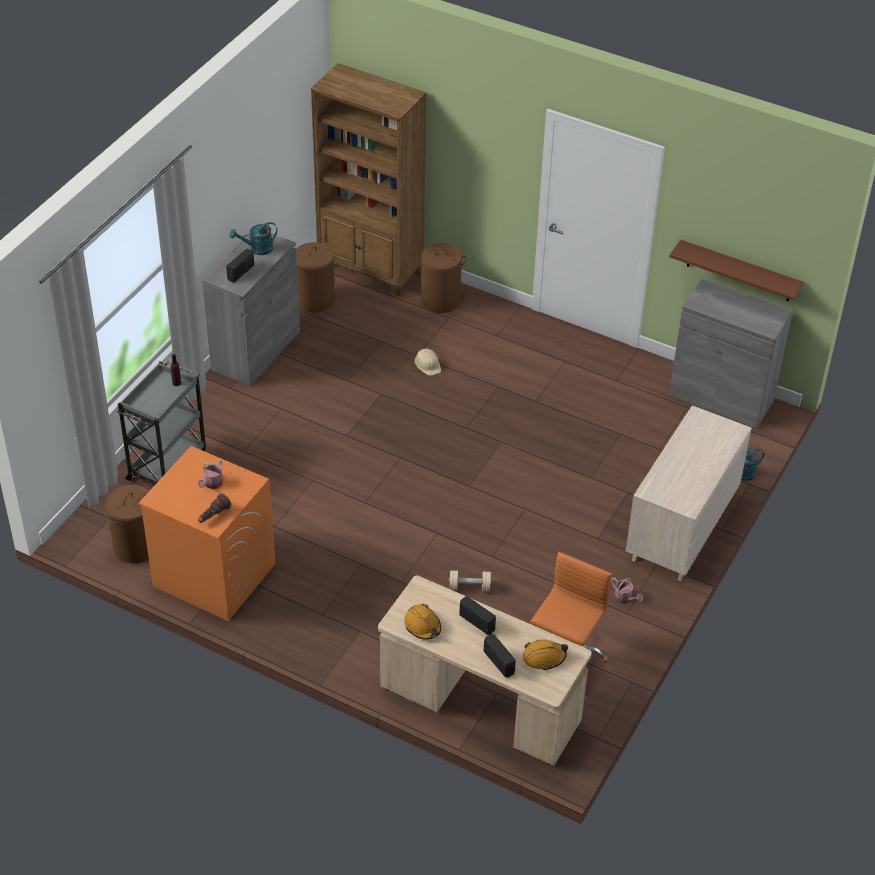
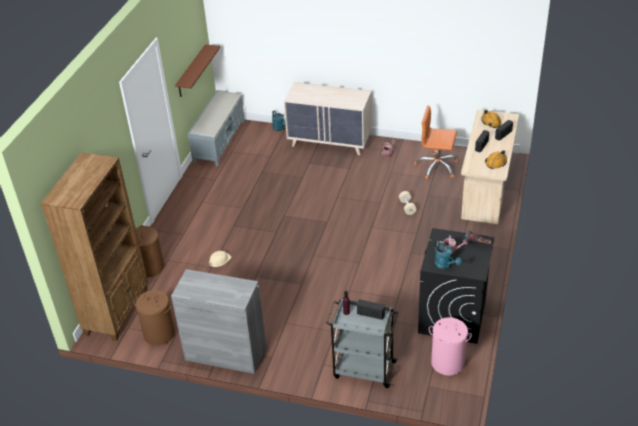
camera: 100 degrees left, 5 degrees down
brown laundry basket [106,484,150,563] -> pink laundry basket [429,317,472,376]
orange washing machine [139,446,275,621] -> black washing machine [418,228,495,344]
radio [226,249,254,283] -> radio moved to [357,299,385,320]
turquoise watering can [230,222,277,255] -> turquoise watering can moved to [434,241,462,269]
grey cabinet [669,279,793,428] -> grey bench [187,90,245,166]

